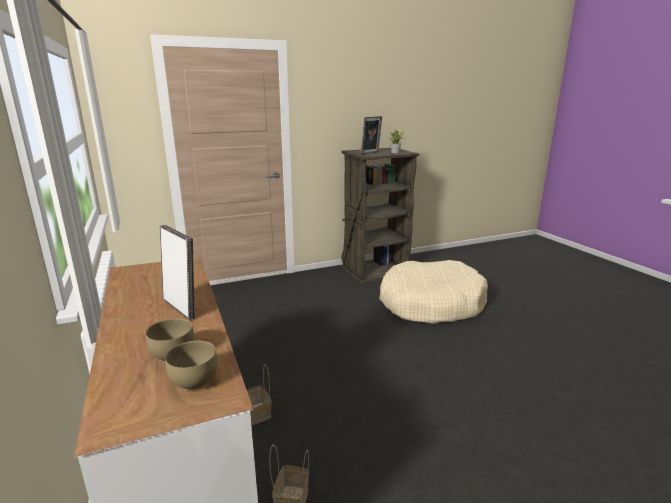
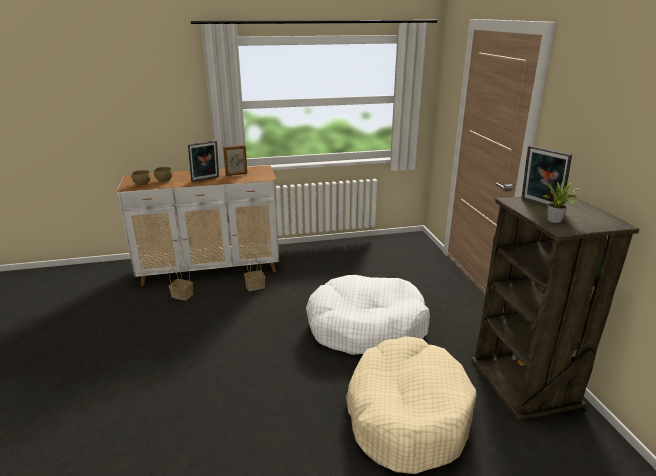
camera: 100 degrees right, 5 degrees up
none -> picture frame [223,145,247,176]
none -> white dog bed [306,275,430,355]

